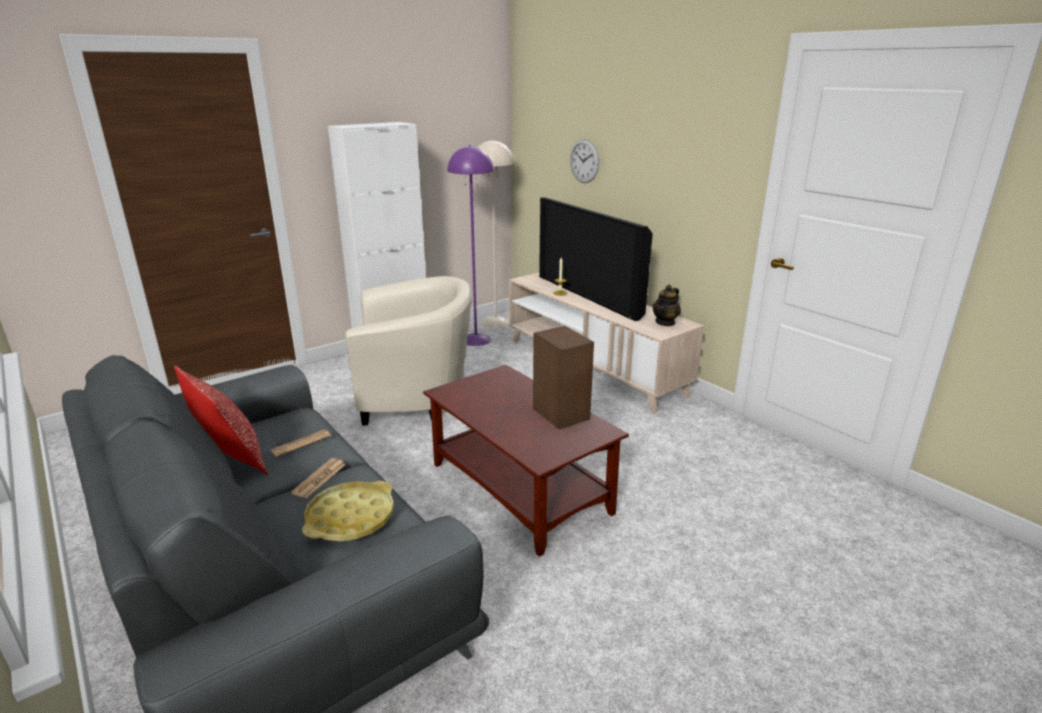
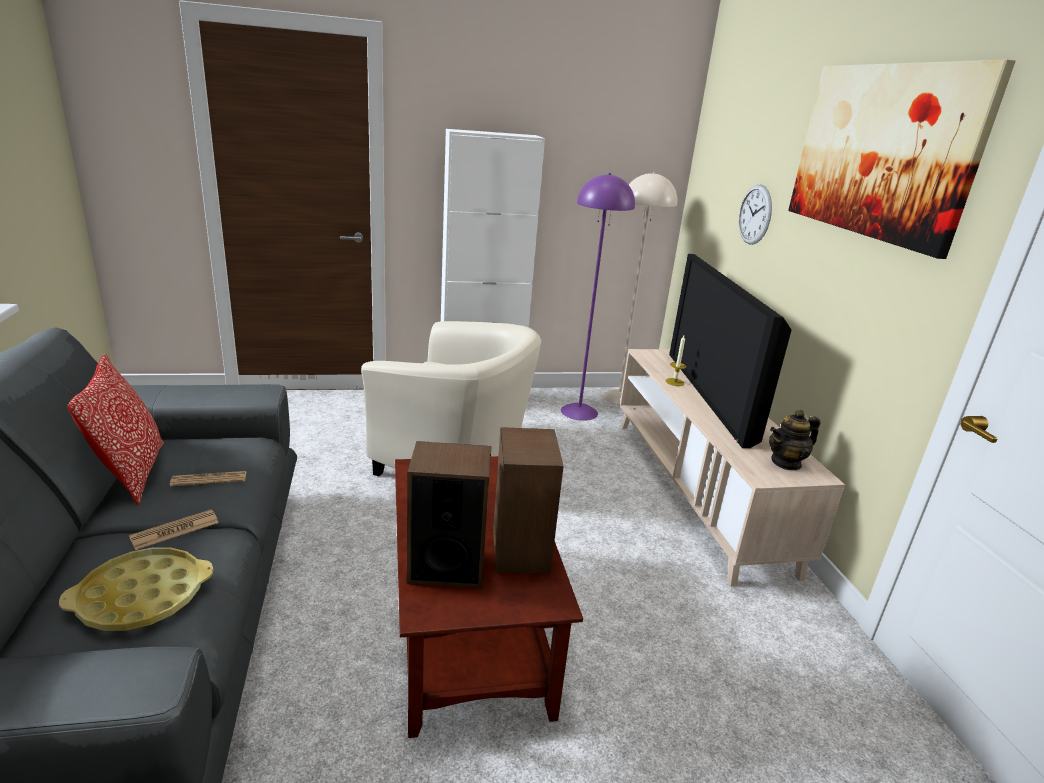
camera: 25 degrees right, 0 degrees up
none -> speaker [407,441,491,588]
none -> picture [788,59,1016,259]

